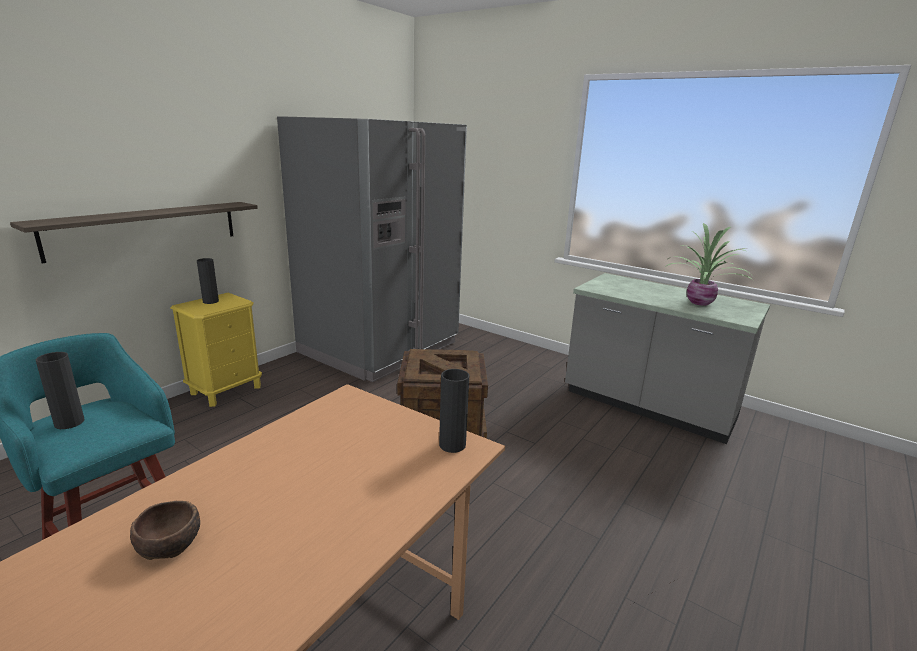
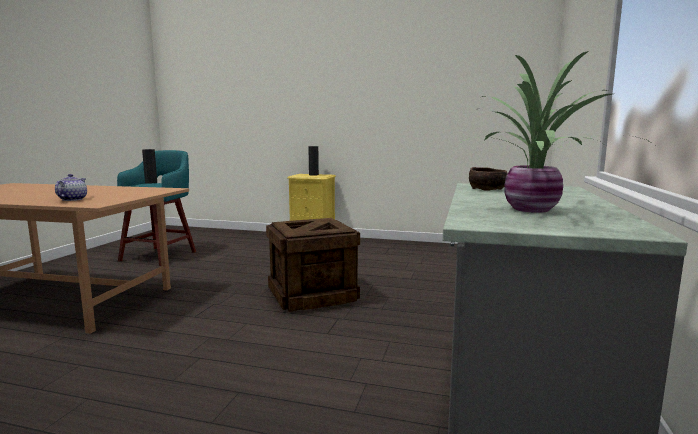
camera: 70 degrees right, 10 degrees down
shelf [10,202,258,264] -> none
brown bowl [130,501,200,560] -> brown bowl moved to [469,167,508,191]
grey fridge [277,116,467,382] -> none
black vase [439,369,469,453] -> none
none -> teapot [55,174,87,201]

